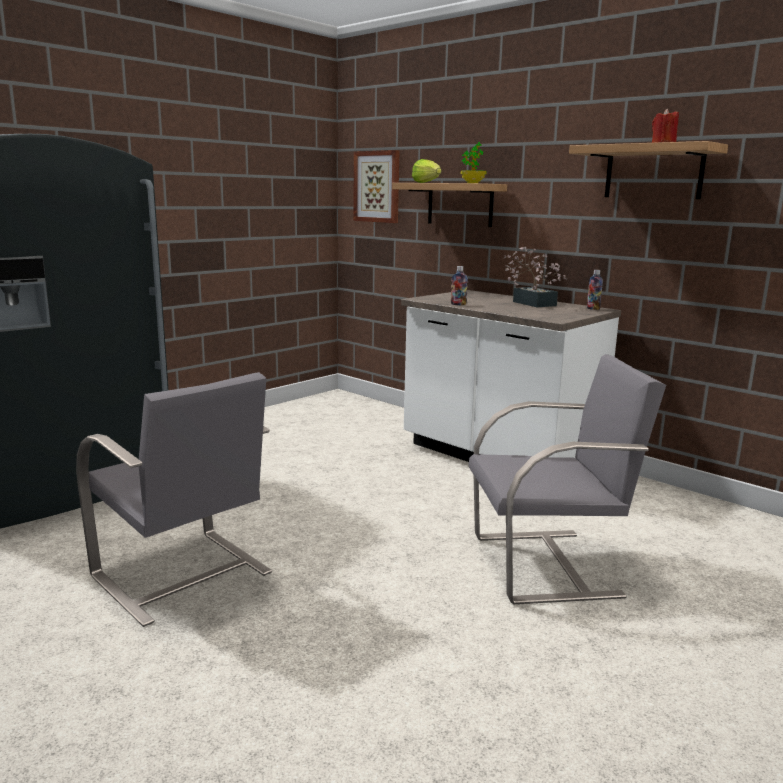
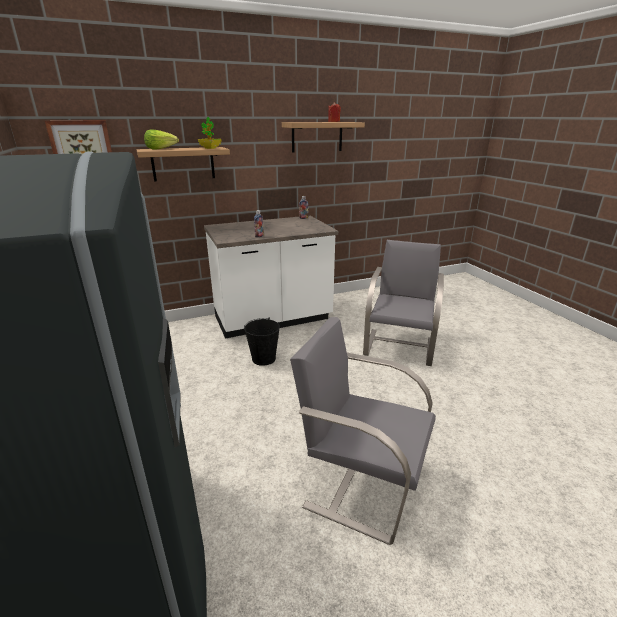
camera: 65 degrees left, 10 degrees up
grey chair [76,372,272,627] -> grey chair turned 135 degrees counterclockwise [290,317,436,545]
potted plant [503,247,567,307] -> none
none -> black bucket [244,318,280,366]

